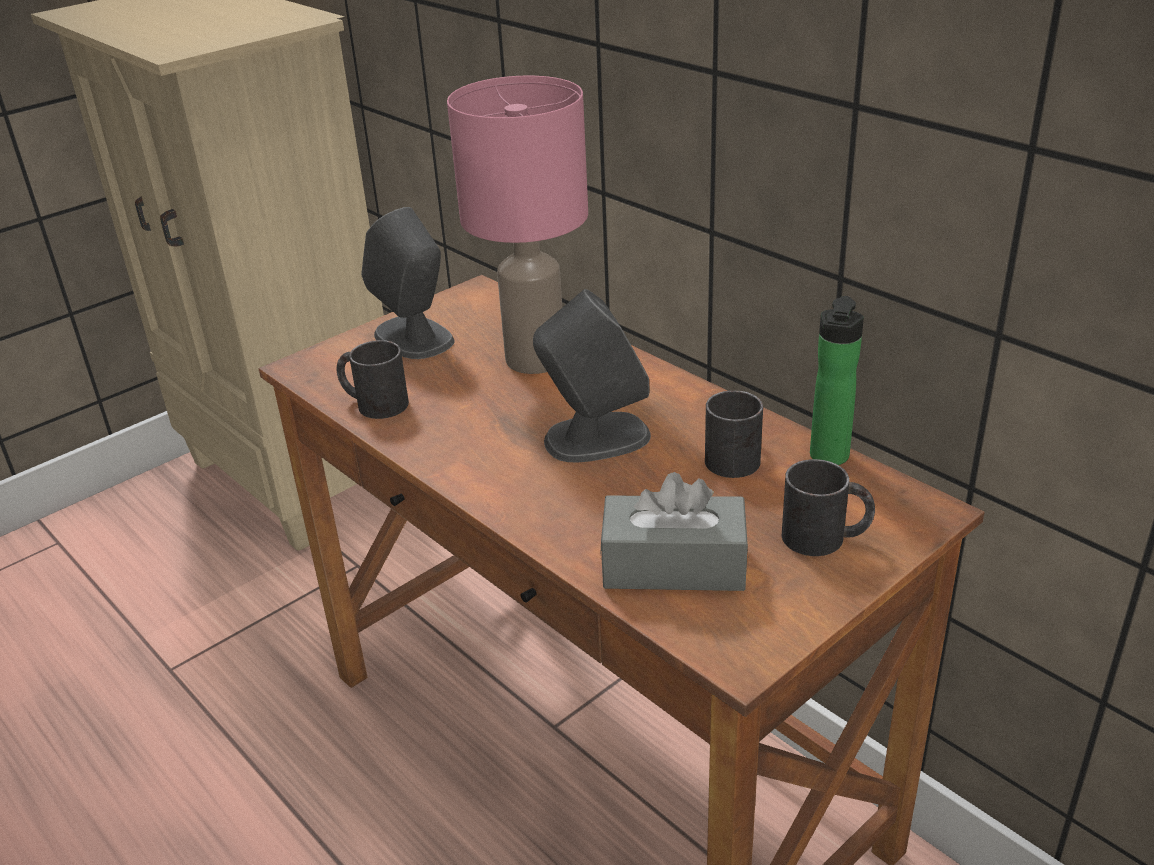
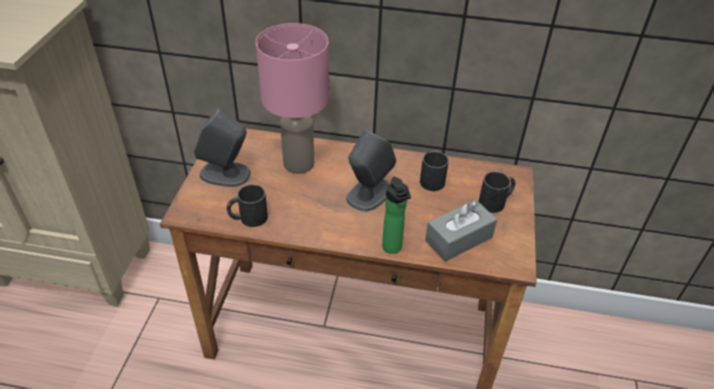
camera: 40 degrees left, 10 degrees up
bottle [810,296,864,465] -> bottle moved to [382,177,411,254]

